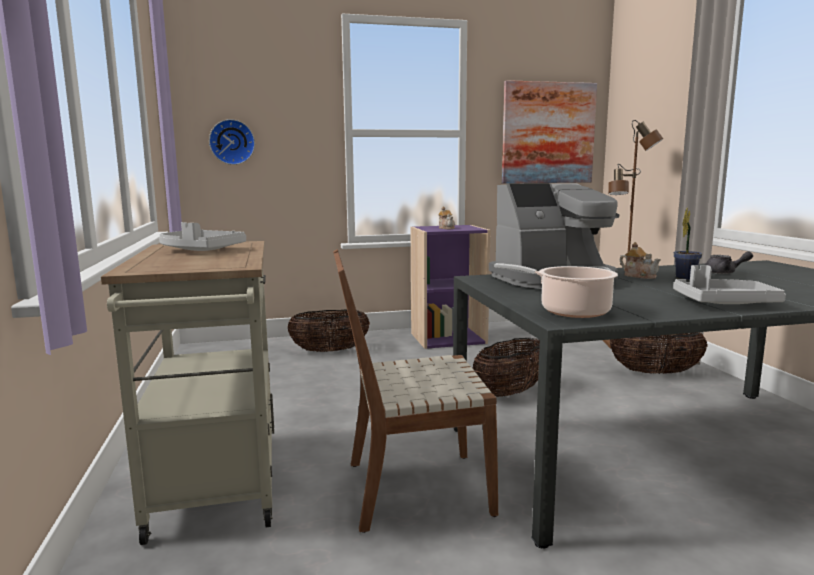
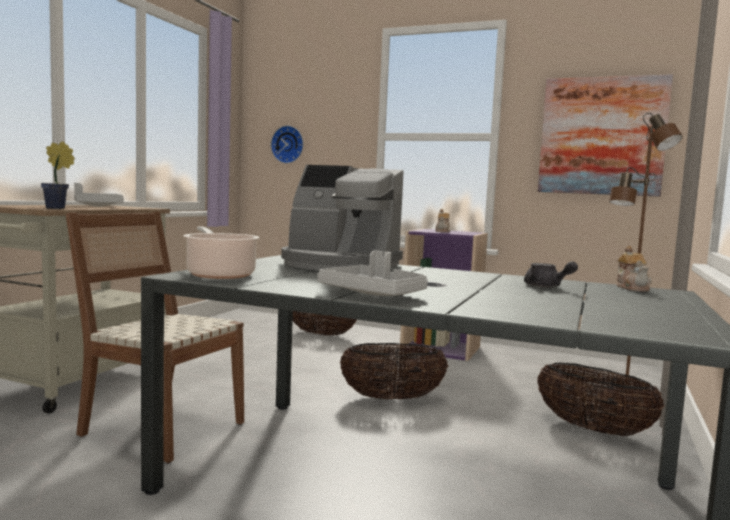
camera: 35 degrees right, 5 degrees down
teapot [620,242,661,279] -> teapot moved to [616,246,652,292]
potted plant [674,208,702,280] -> potted plant moved to [41,141,75,209]

